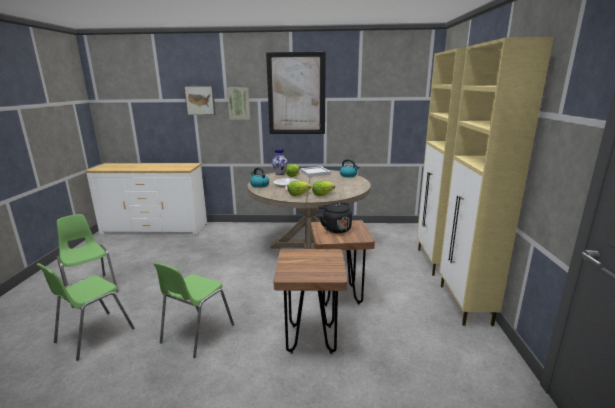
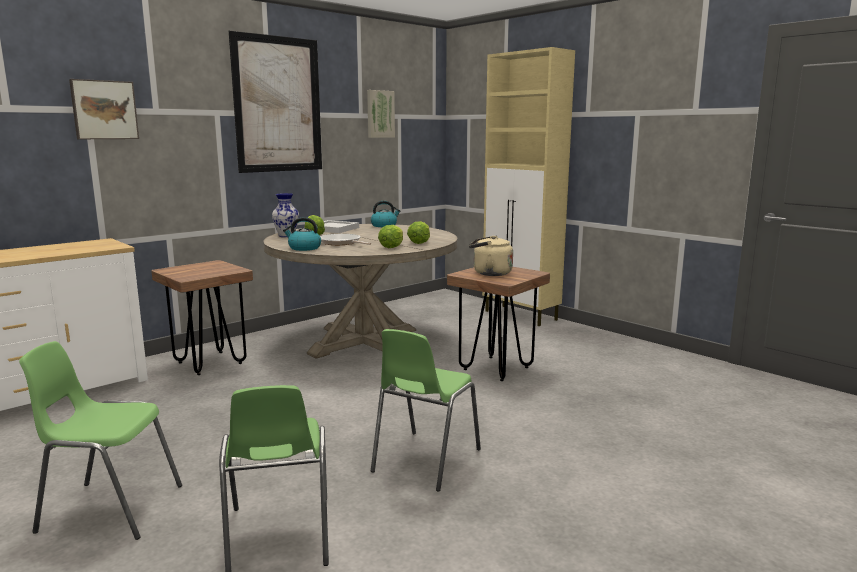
camera: 45 degrees left, 5 degrees down
green chair [154,263,234,358] -> green chair turned 45 degrees clockwise [371,329,481,492]
picture [227,87,250,120] -> picture moved to [367,90,395,138]
brown stool [273,249,348,354] -> brown stool moved to [151,260,253,375]
black kettle [318,202,352,234] -> beige kettle [469,236,513,276]
beige cabinet [439,37,554,326] -> none

